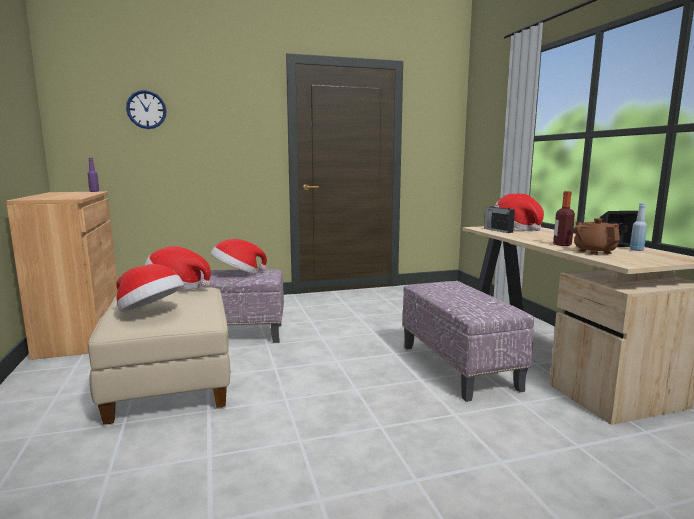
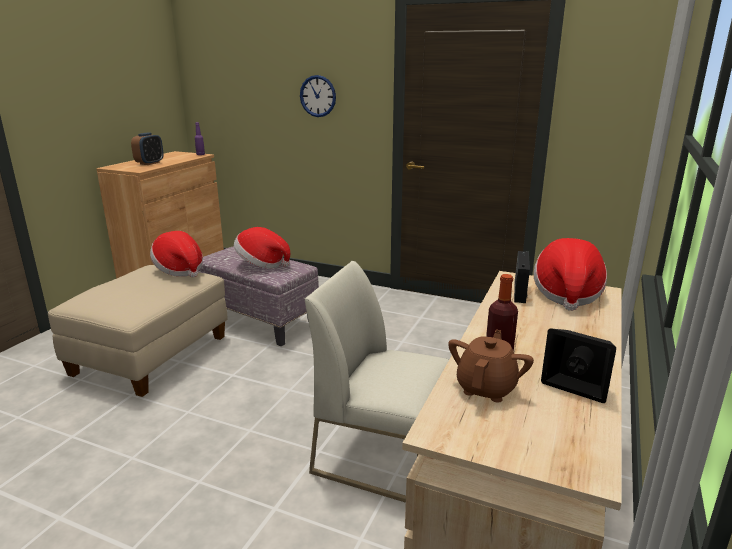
camera: 40 degrees right, 10 degrees up
hat [116,264,184,312] -> none
wall clock [126,90,167,129] -> wall clock moved to [300,75,336,117]
ottoman [402,281,534,402] -> white chair [305,261,449,503]
blue bottle [630,203,647,251] -> none
none -> alarm clock [131,132,164,165]

